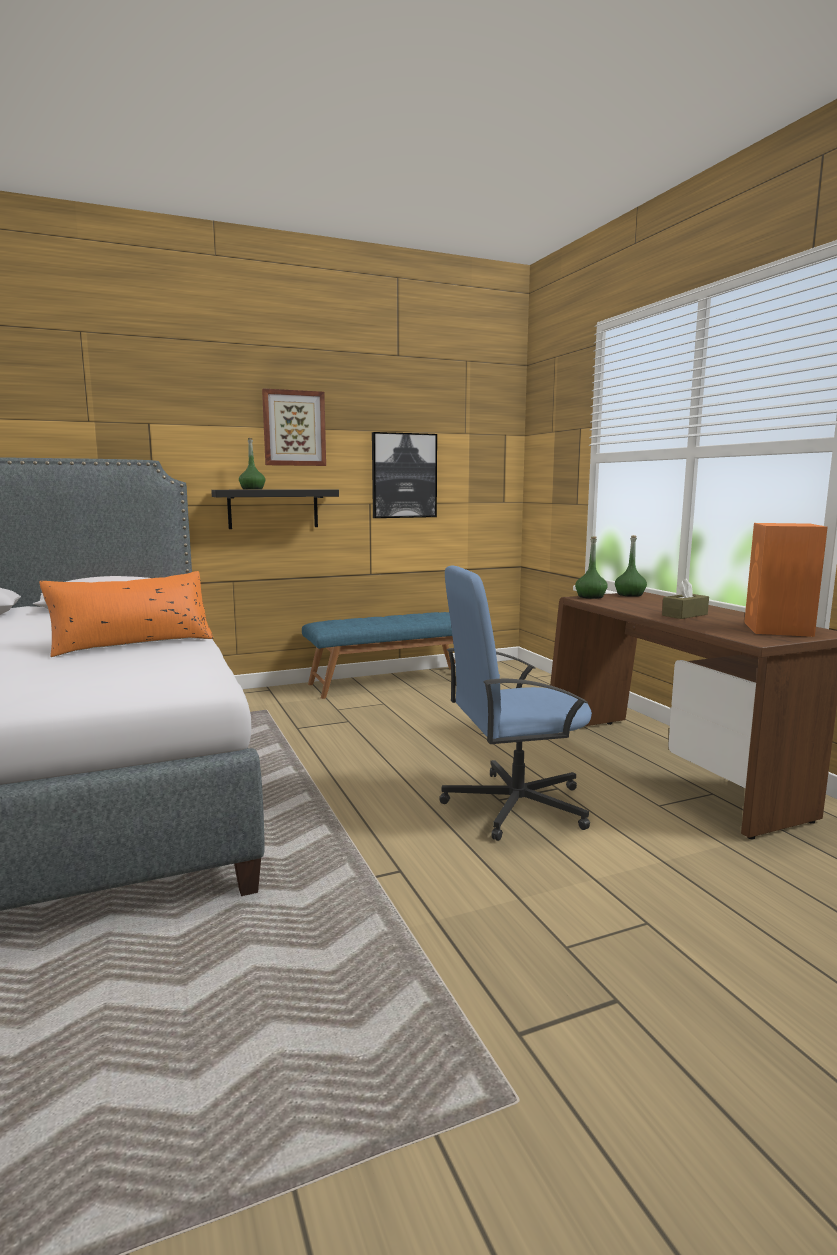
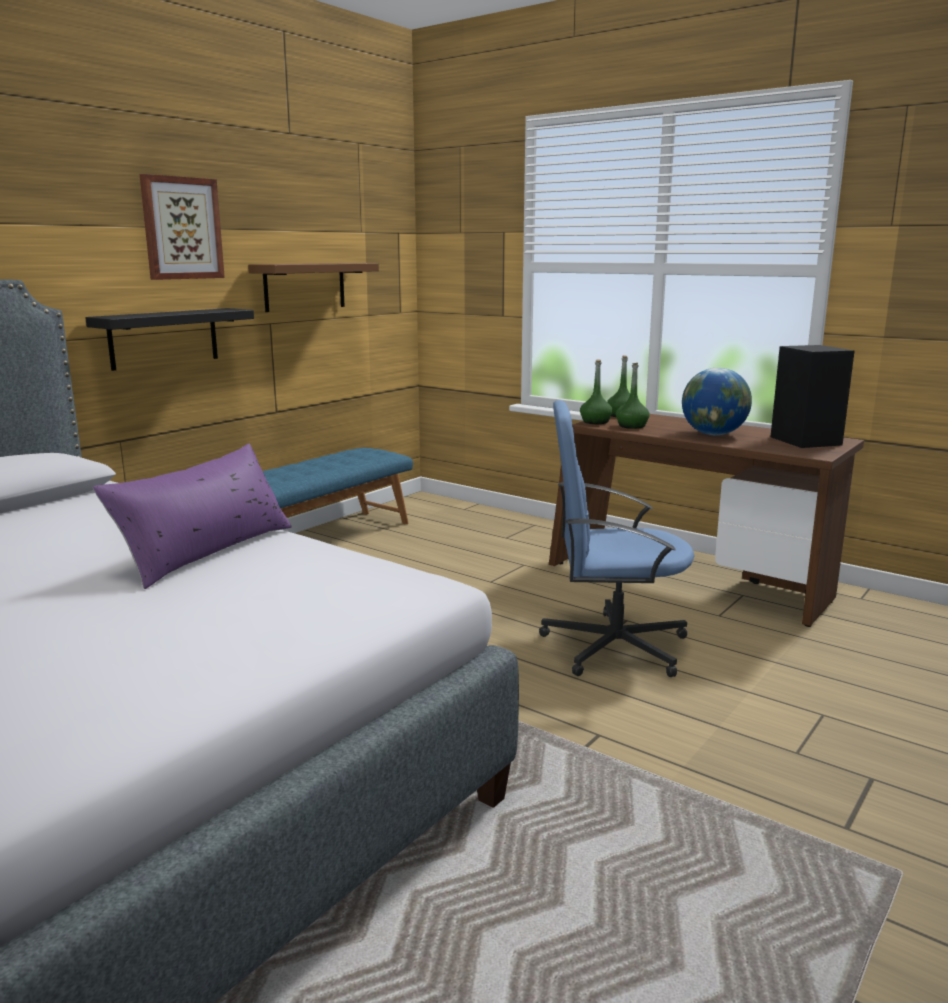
camera: 30 degrees left, 5 degrees up
orange pillow [39,571,213,657] -> purple pillow [93,444,292,589]
green bottle [239,438,265,489] -> green bottle moved to [616,363,650,429]
picture [372,432,437,518] -> brown shelf [248,263,379,312]
blue office chair [439,566,592,841] -> blue office chair turned 45 degrees clockwise [539,400,695,677]
brown tissue box [662,578,709,619] -> globe [682,368,752,435]
orange speaker [744,523,828,637] -> black speaker [770,345,855,448]

